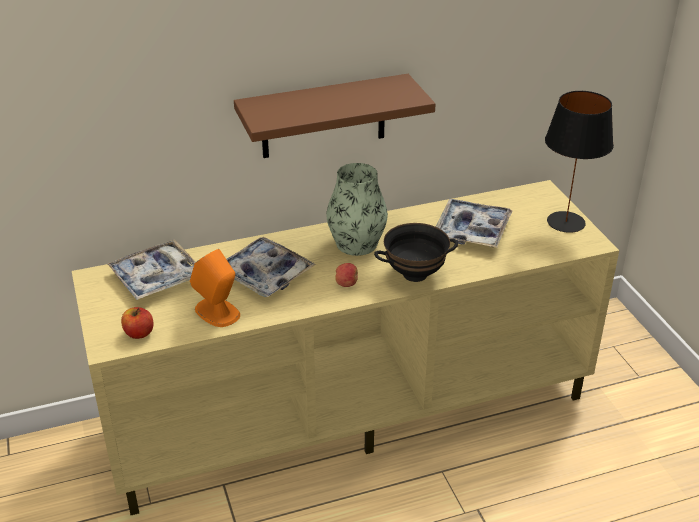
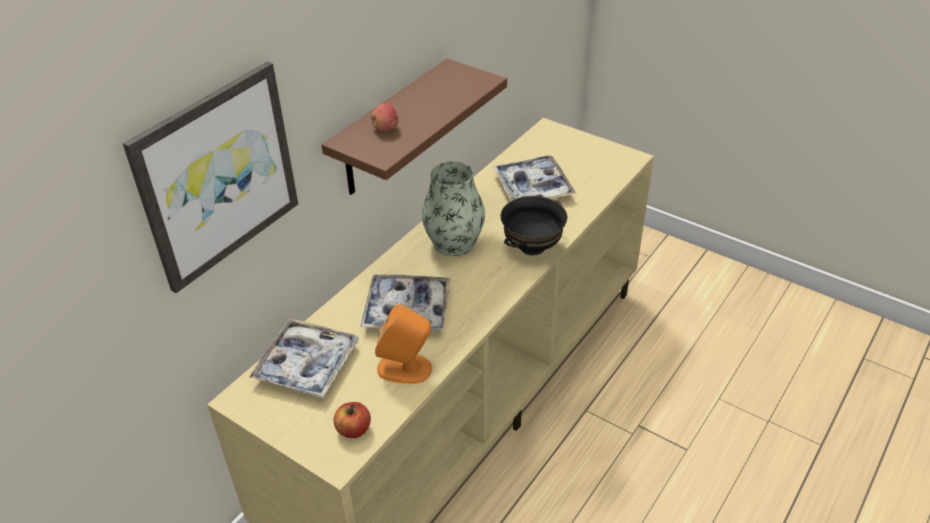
camera: 35 degrees left, 5 degrees up
apple [335,263,358,287] -> apple moved to [371,103,399,131]
black table lamp [545,91,614,233] -> none
none -> picture [123,61,298,293]

